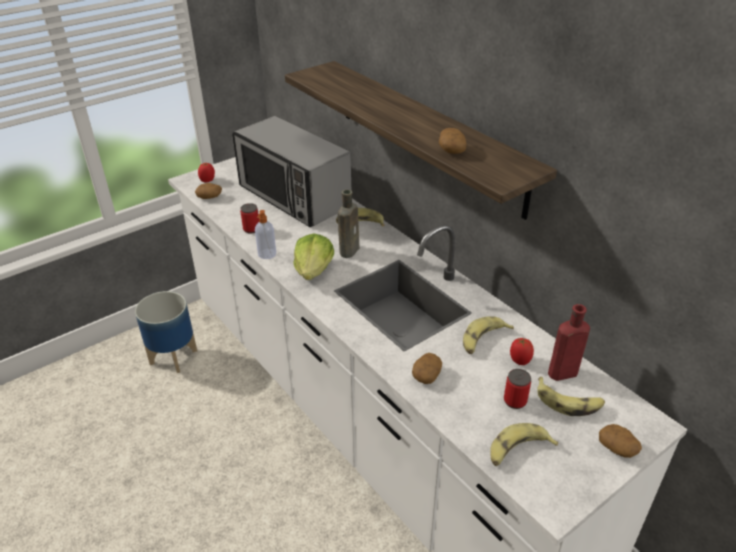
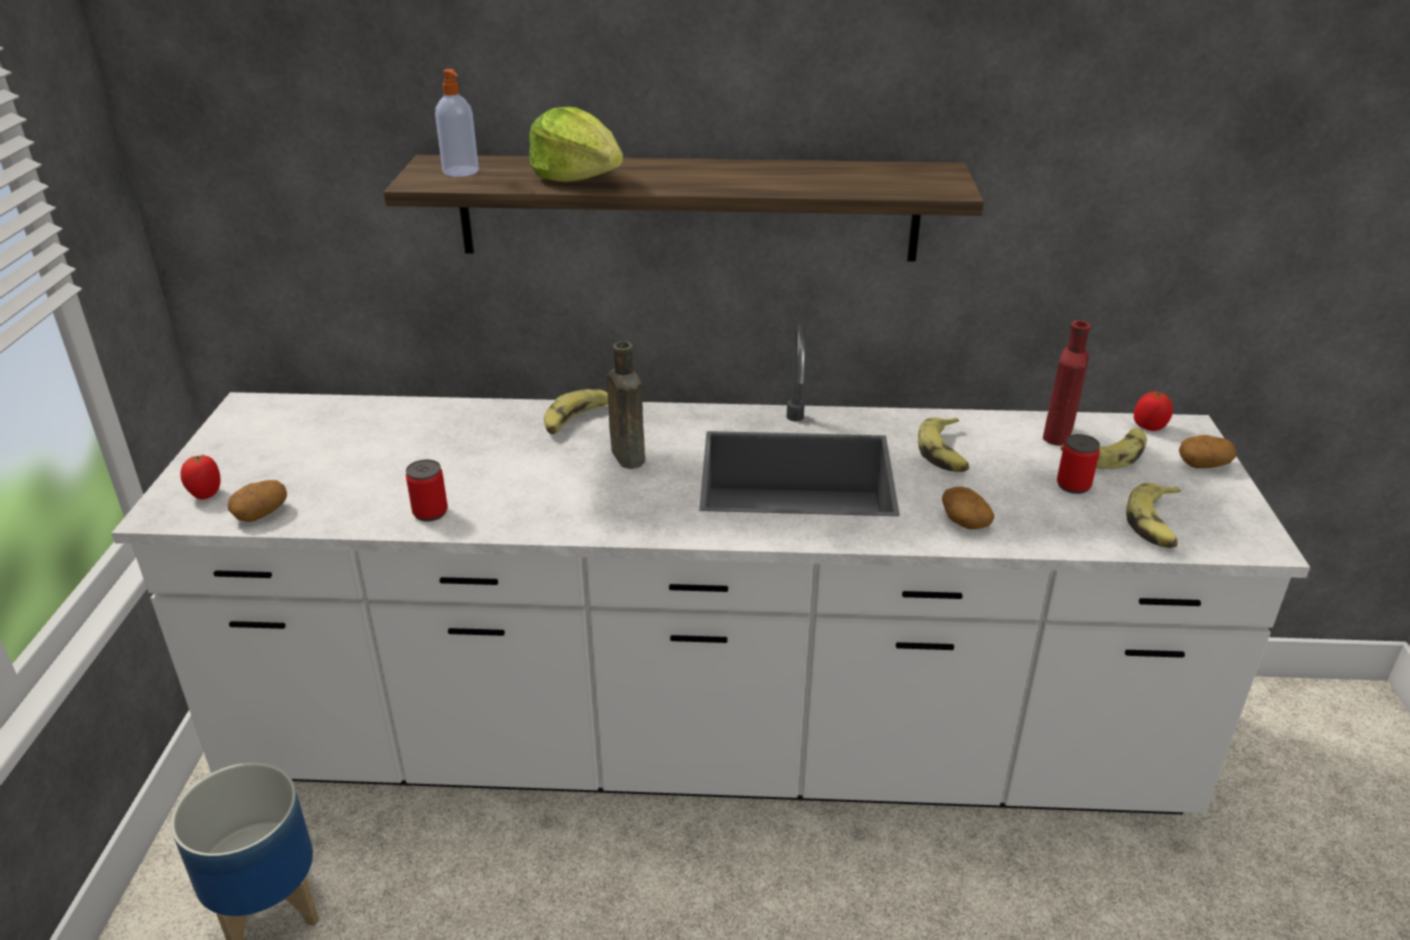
camera: 50 degrees left, 5 degrees down
microwave [232,116,351,227] -> none
soap dispenser [255,210,276,259] -> soap dispenser moved to [435,69,479,177]
lettuce [293,233,334,280] -> lettuce moved to [529,106,623,182]
potato [439,128,466,154] -> none
tomato [510,338,534,365] -> tomato moved to [1134,392,1173,431]

